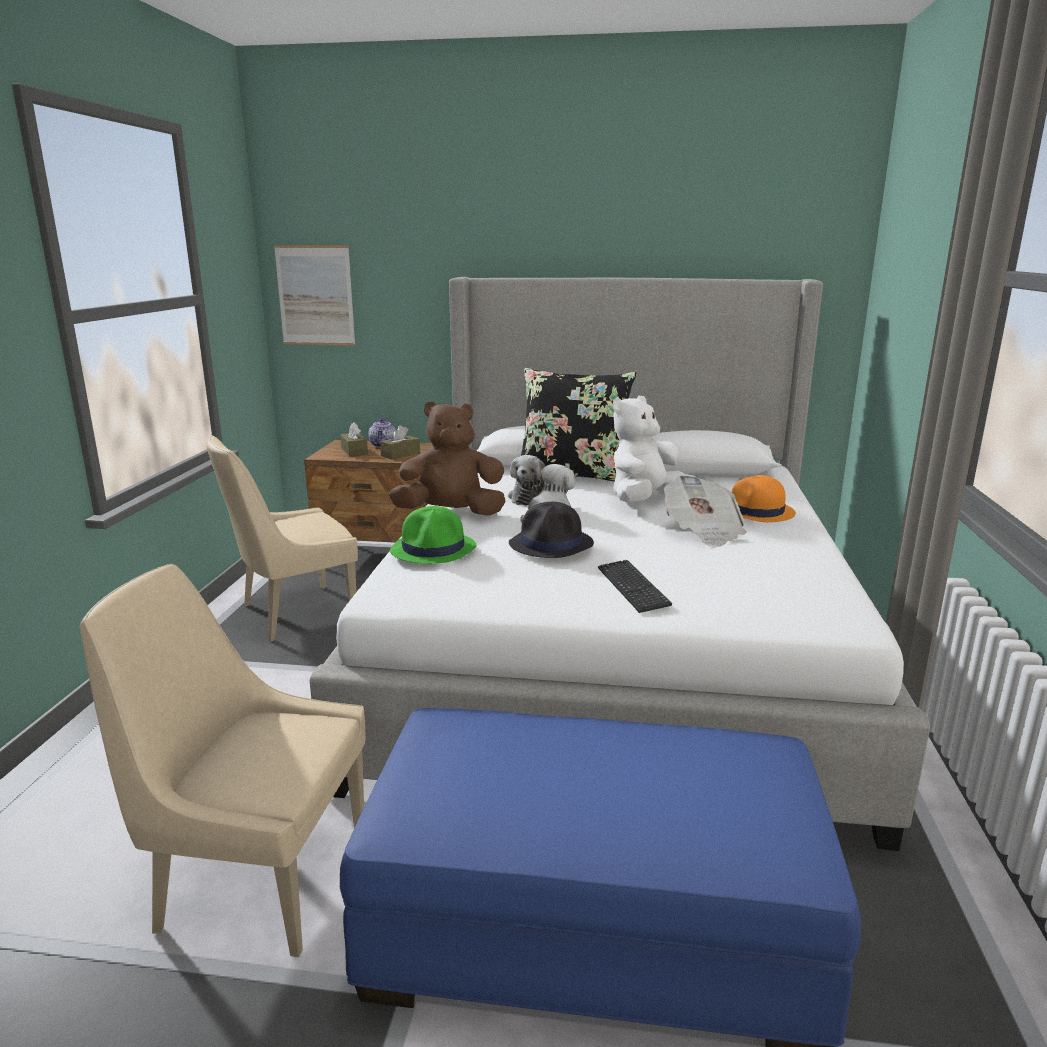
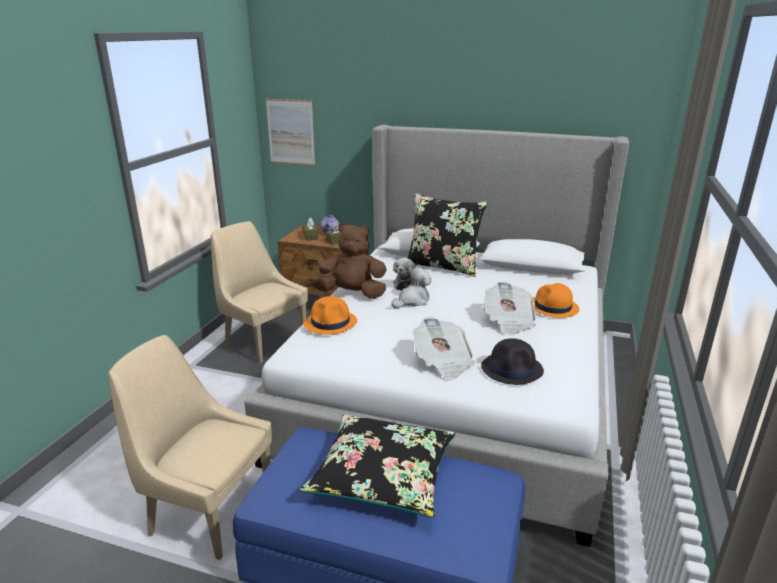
camera: 10 degrees right, 5 degrees up
beige chair [206,435,358,641] -> beige chair turned 60 degrees clockwise [211,221,308,363]
green hat [390,506,477,564] -> orange hat [304,296,357,335]
black hat [509,502,594,558] -> black hat moved to [481,338,544,385]
keyboard [598,560,672,613] -> newspaper [413,317,475,380]
white plush toy [613,396,685,503] -> none
none -> black pillow [300,414,456,518]

